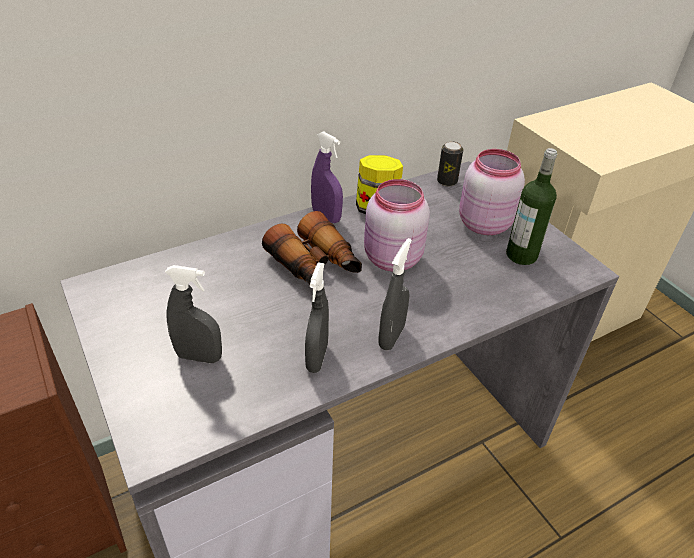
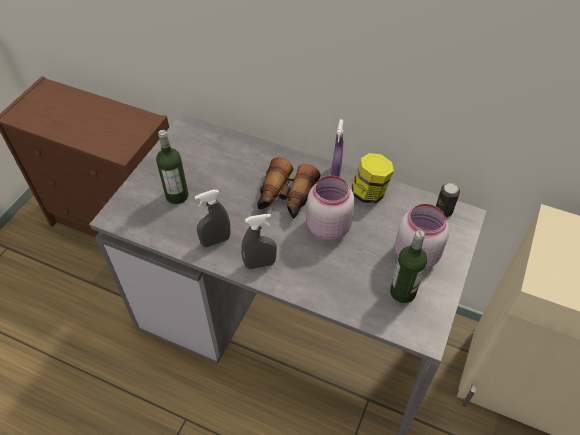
camera: 55 degrees right, 10 degrees up
grey spray bottle [165,265,222,363] -> bottle [156,130,189,204]

